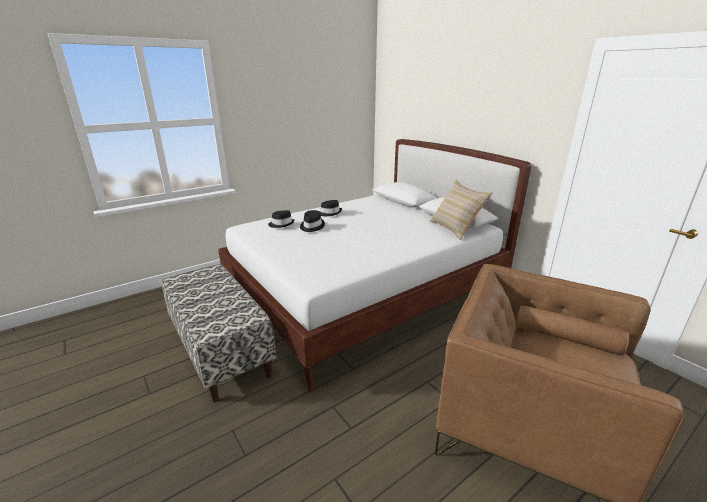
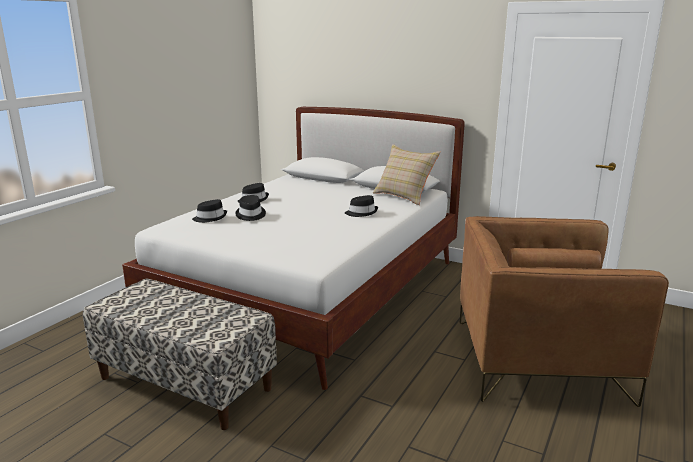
camera: 25 degrees left, 5 degrees down
none -> black hat [345,195,378,217]

